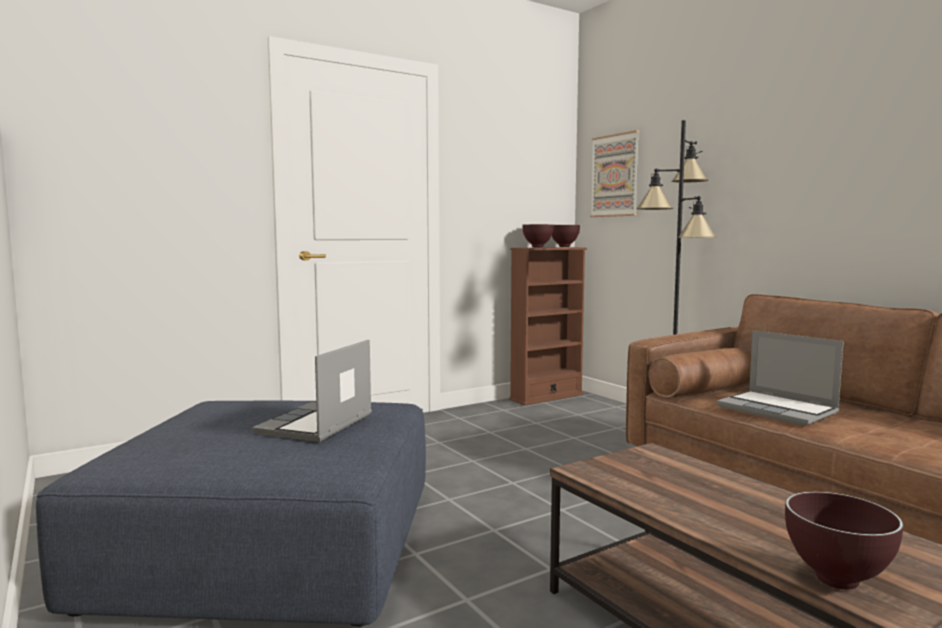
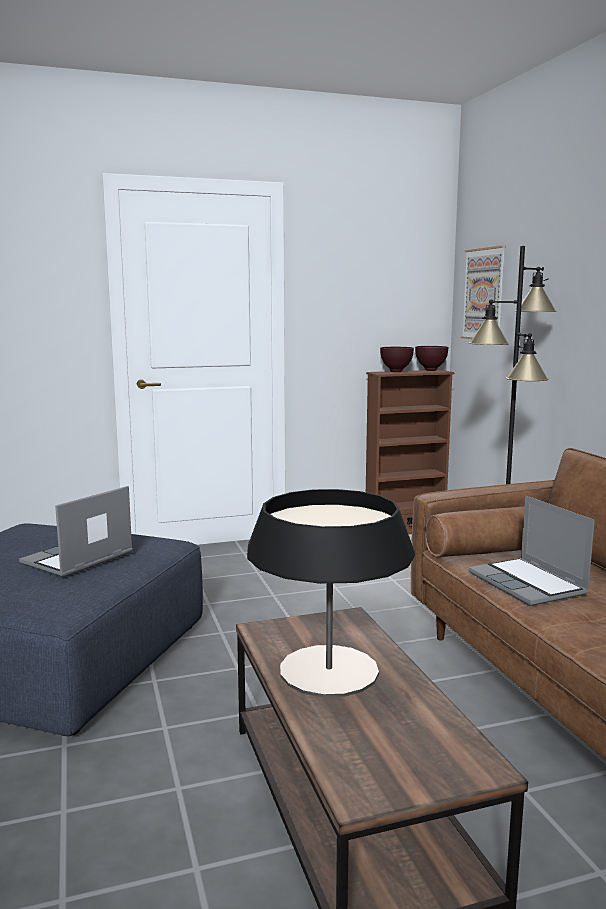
camera: 15 degrees right, 5 degrees up
brown bowl [785,492,903,590] -> none
none -> table lamp [247,489,415,697]

